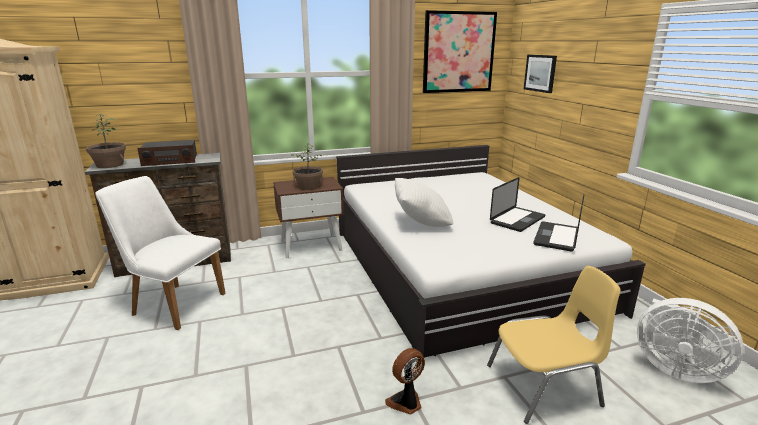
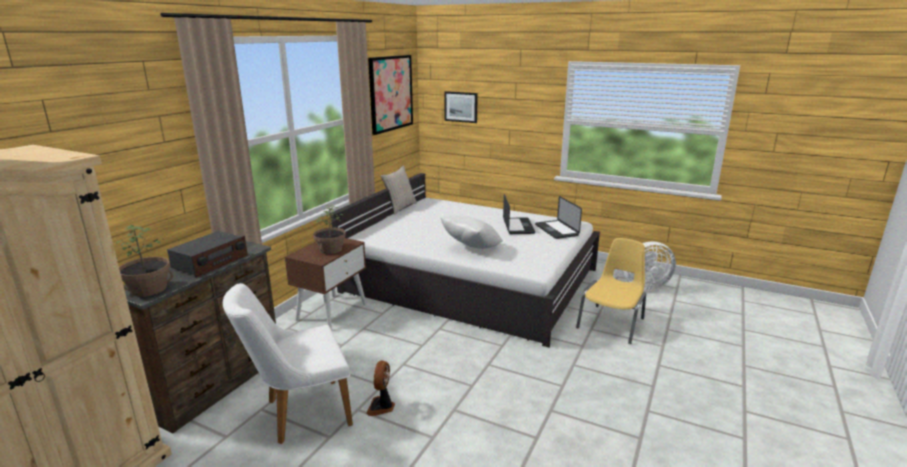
camera: 45 degrees left, 0 degrees up
fan [385,348,425,414] -> fan moved to [366,361,395,416]
none -> beige pillow [381,165,417,214]

